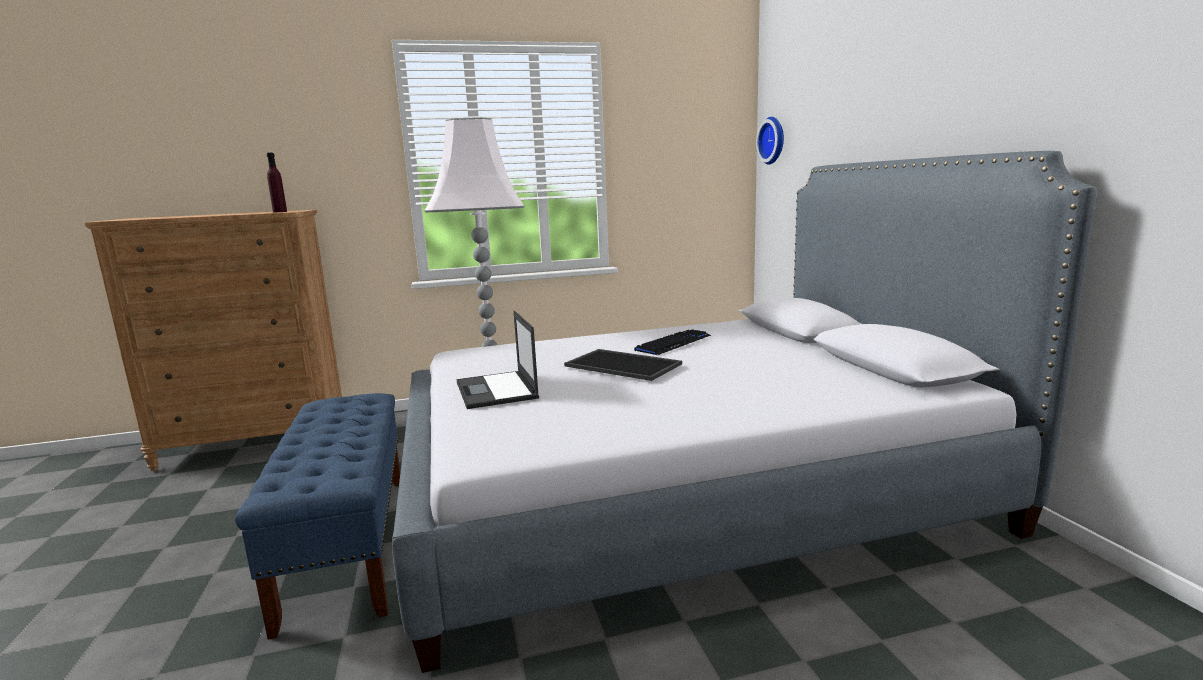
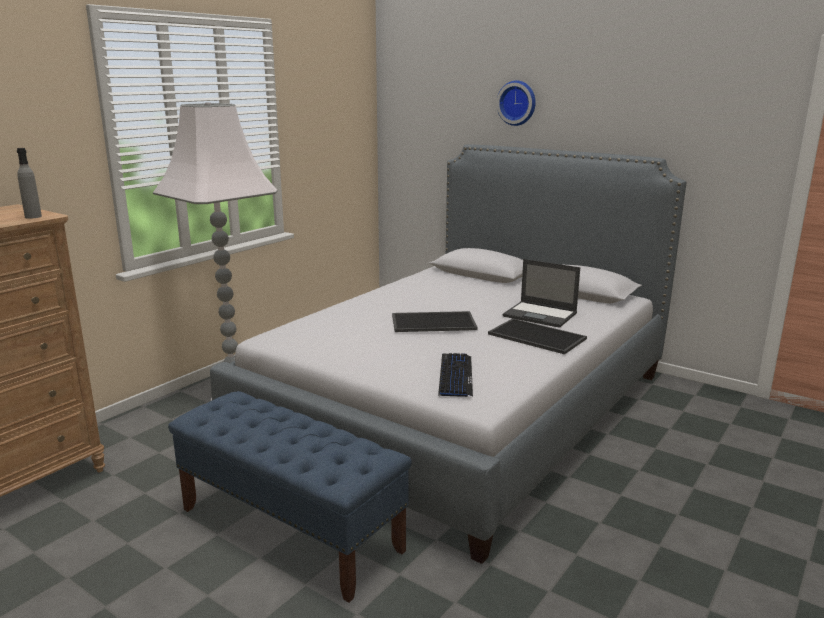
camera: 40 degrees left, 5 degrees up
purple bottle [267,153,287,213] -> grey bottle [17,148,42,219]
laptop [456,311,539,409] -> laptop moved to [503,259,580,328]
keyboard [634,330,711,355] -> keyboard moved to [438,353,473,397]
wall clock [756,117,784,165] -> wall clock moved to [496,80,536,126]
none -> tray [488,318,587,354]

